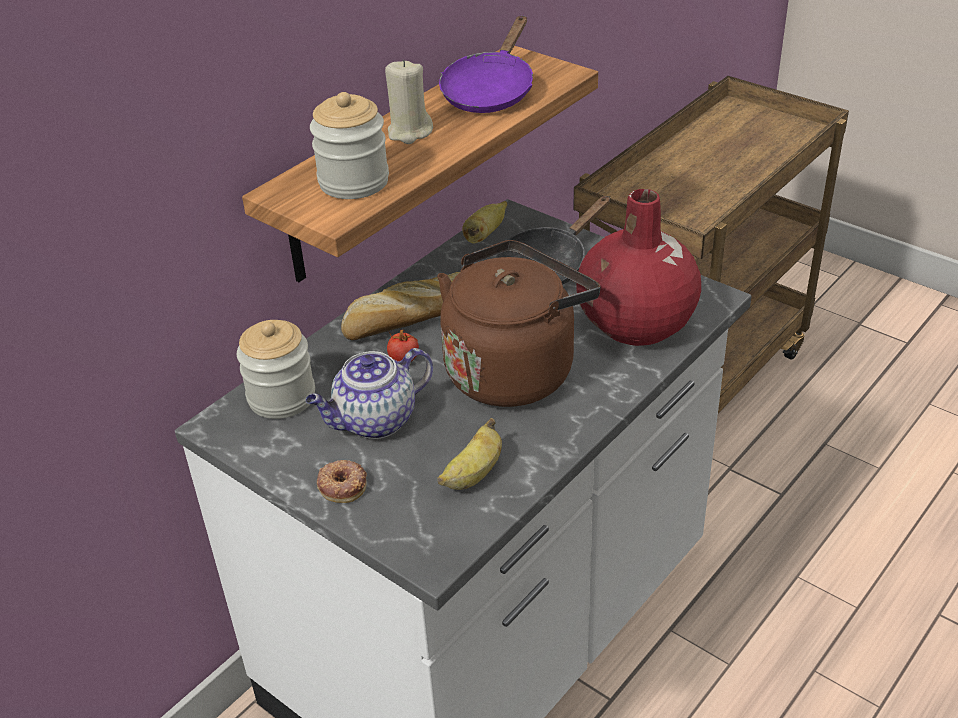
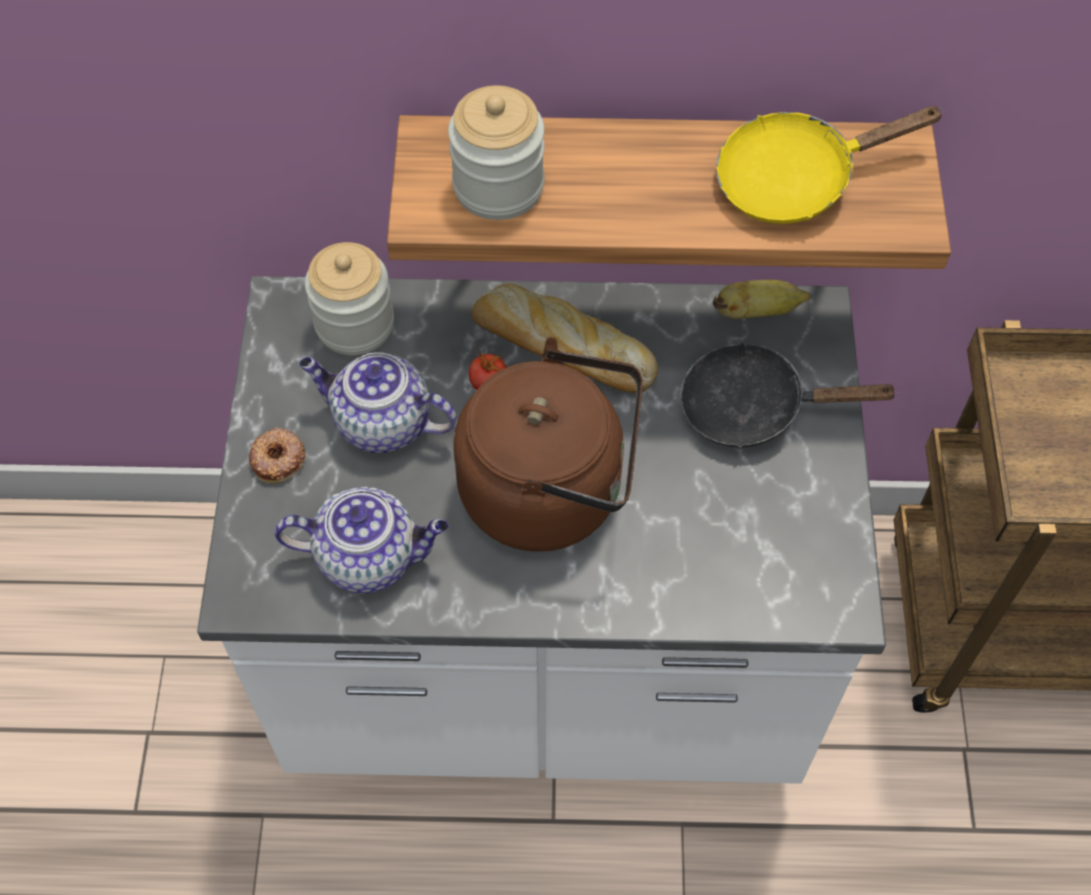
camera: 50 degrees right, 20 degrees up
beige candle [385,59,433,144] -> none
banana [437,418,502,490] -> teapot [274,487,449,593]
purple frying pan [439,16,533,113] -> yellow frying pan [716,106,944,224]
red vase [576,189,701,346] -> none

